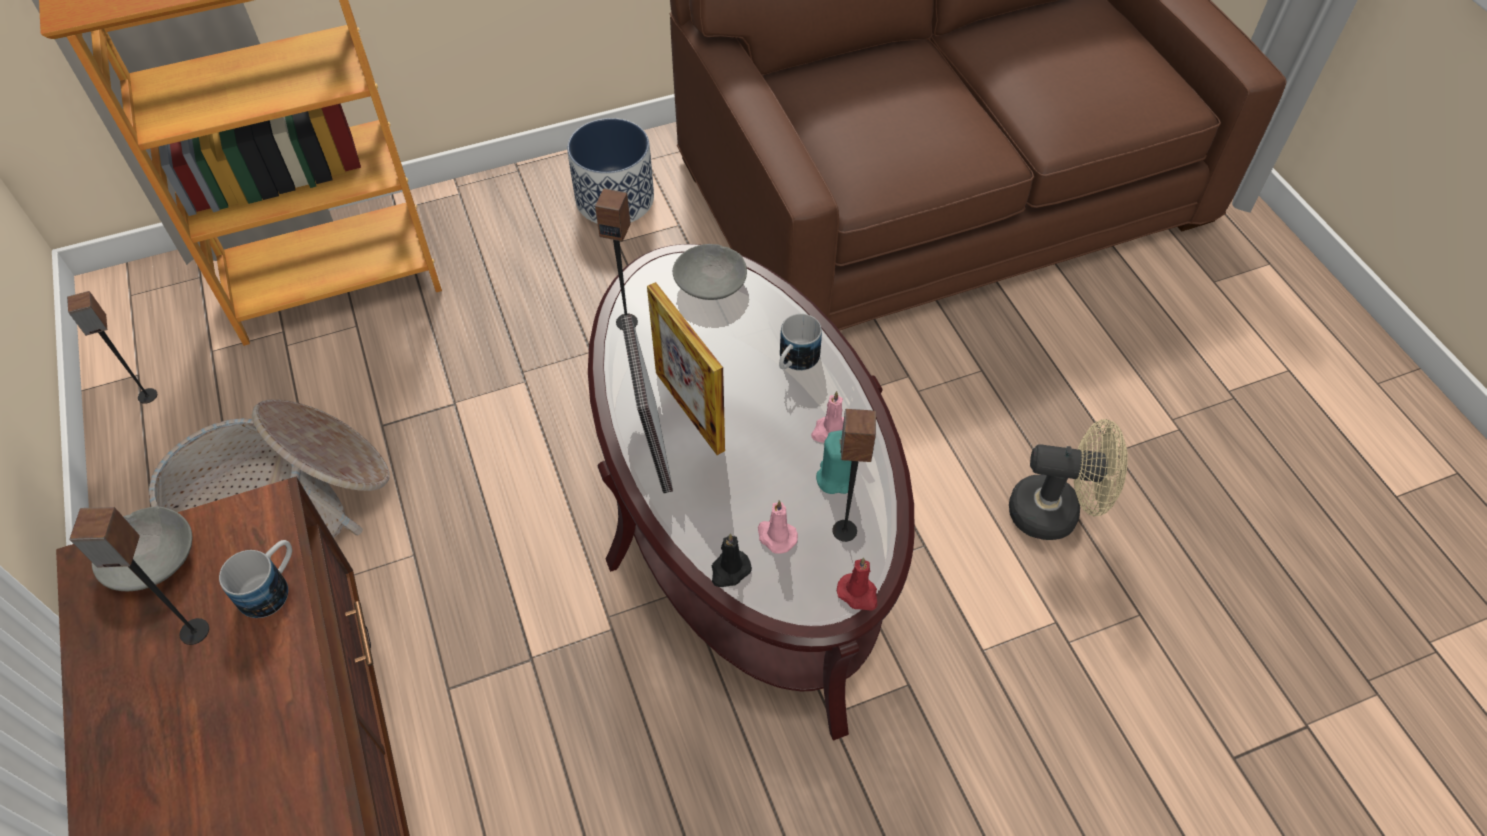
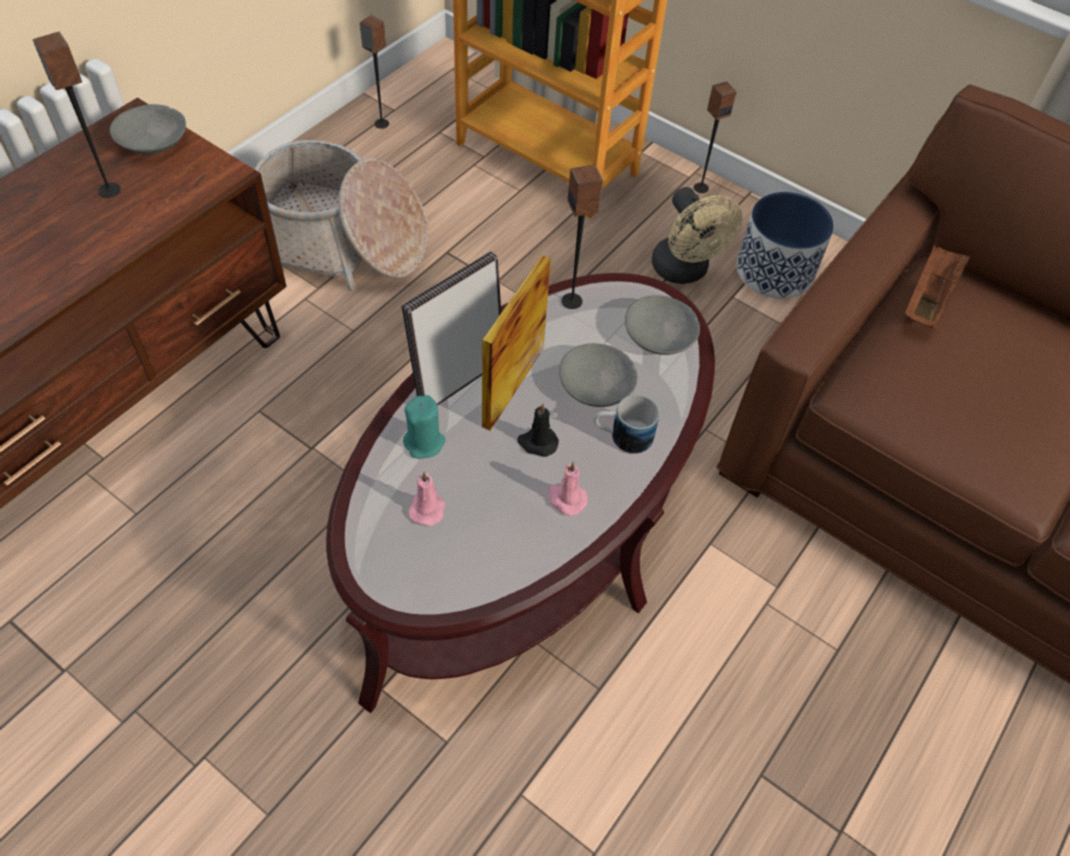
camera: 55 degrees right, 0 degrees up
mug [219,540,292,618] -> none
black candle [712,533,752,587] -> black candle moved to [517,403,559,457]
turquoise candle [816,430,851,494] -> turquoise candle moved to [403,395,446,458]
speaker [833,409,876,542] -> speaker moved to [694,81,736,193]
red candle [837,557,877,611] -> none
beige fan [1009,419,1128,540] -> beige fan moved to [652,187,742,284]
none -> grey bowl [559,343,637,407]
none -> brown tray [905,245,970,329]

